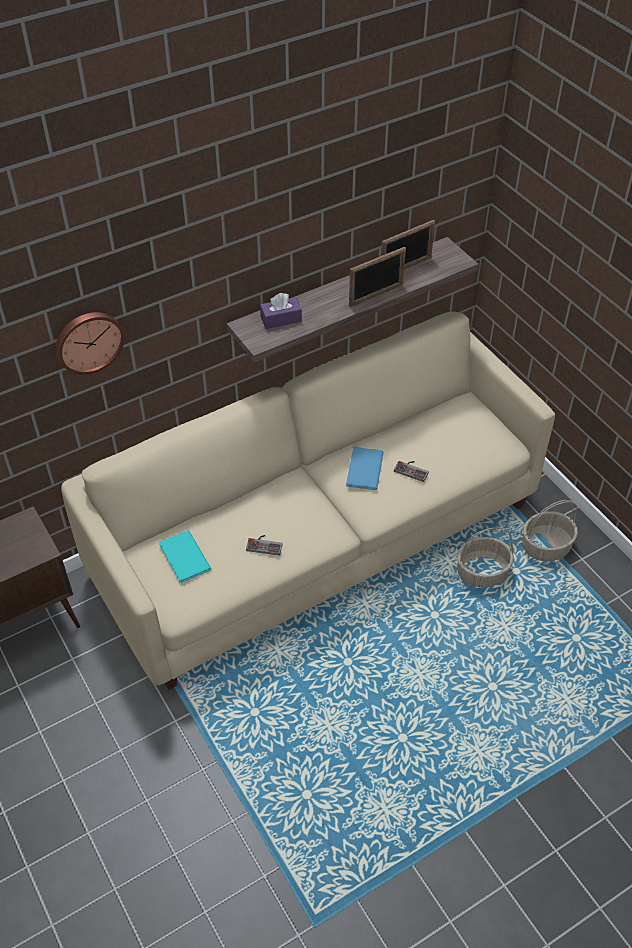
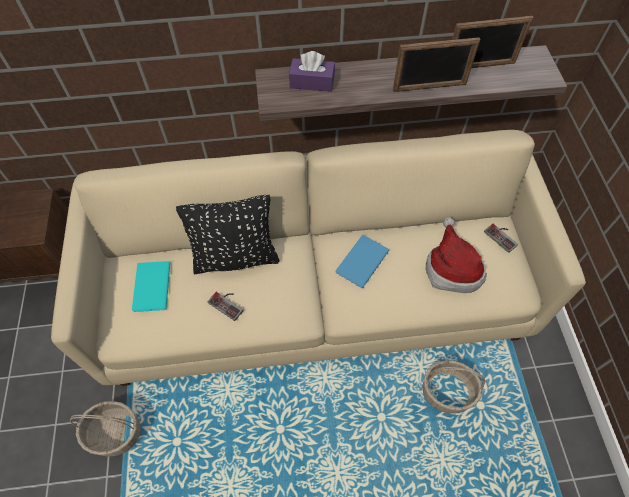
camera: 25 degrees right, 10 degrees up
wall clock [56,312,125,375] -> none
game controller [394,461,429,482] -> game controller moved to [484,224,518,253]
basket [522,500,578,561] -> basket moved to [70,401,141,457]
none -> black pillow [176,194,279,275]
none -> hat [426,217,487,293]

